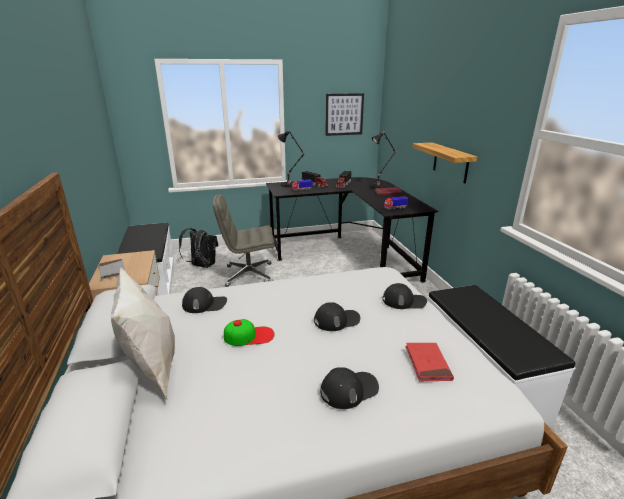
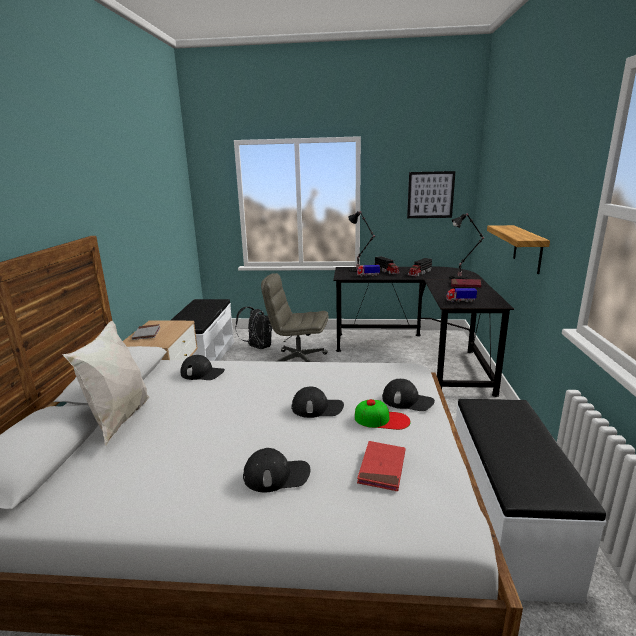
camera: 20 degrees right, 5 degrees down
cap [224,319,275,346] -> cap moved to [355,399,411,430]

